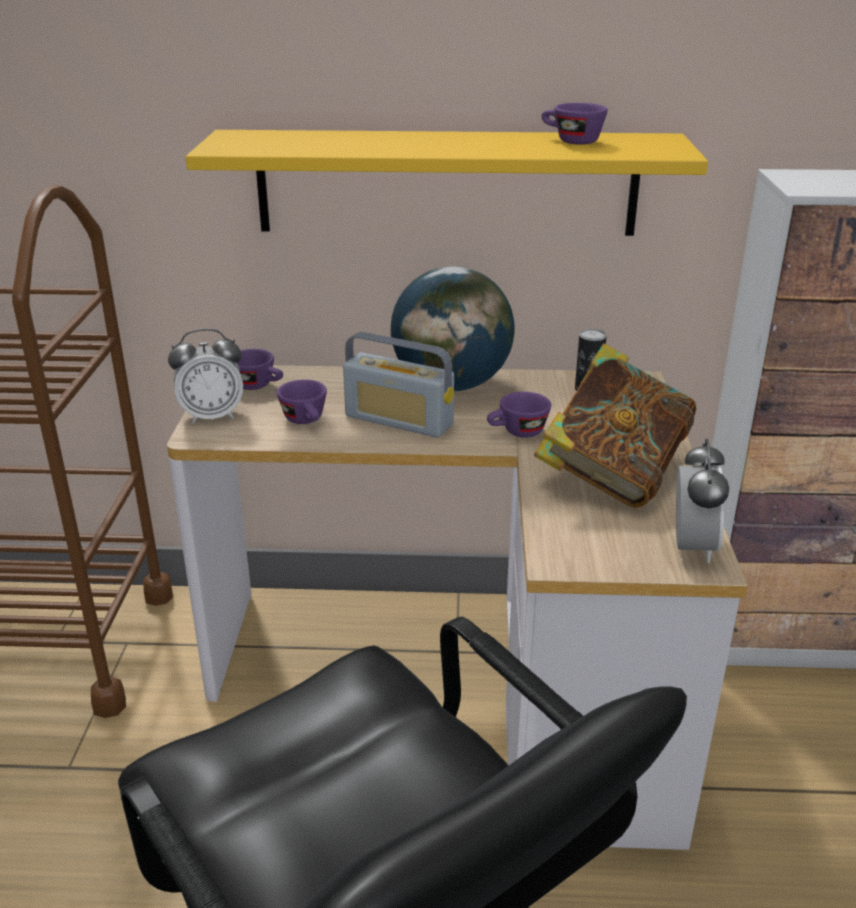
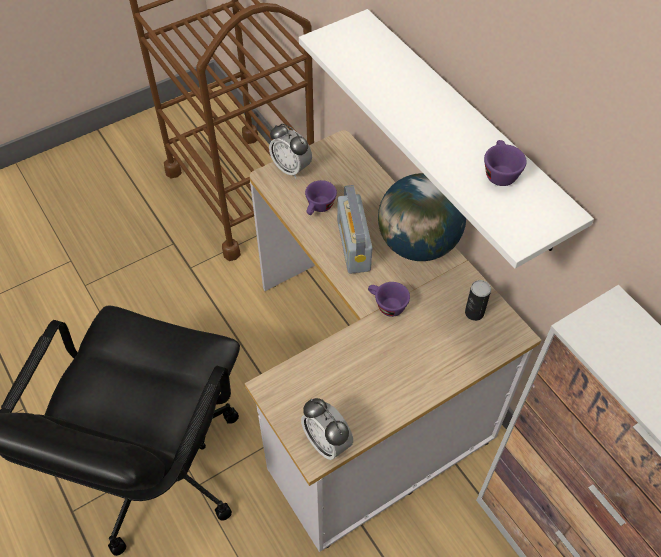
camera: 55 degrees right, 25 degrees up
yellow shelf [186,130,708,236] -> white shelf [299,9,594,269]
purple cup [237,349,283,390] -> none
book [534,343,696,508] -> none
alarm clock [676,439,729,563] -> alarm clock turned 75 degrees clockwise [301,398,353,460]

